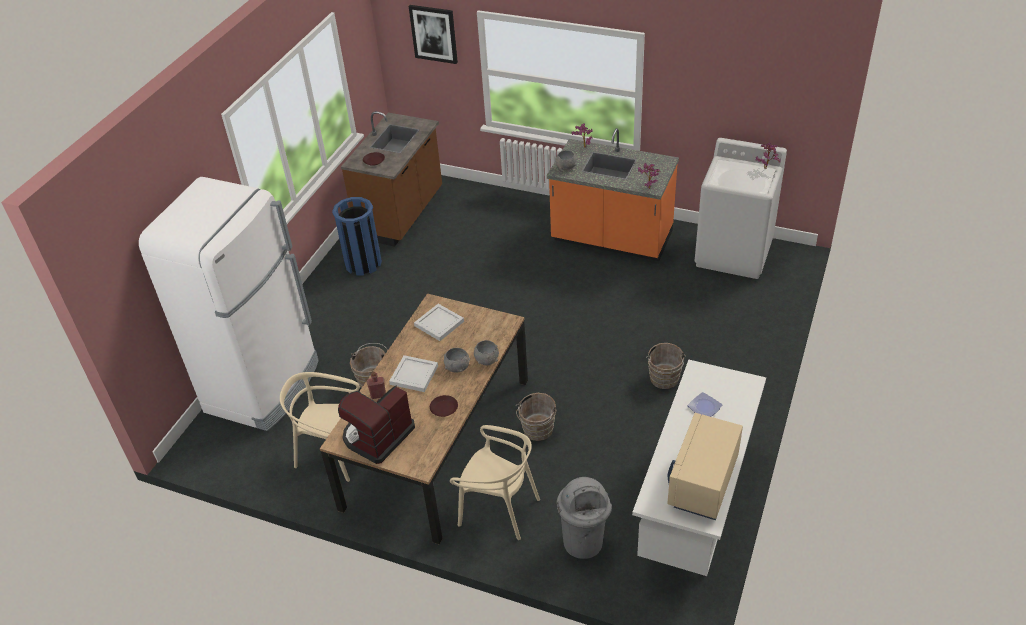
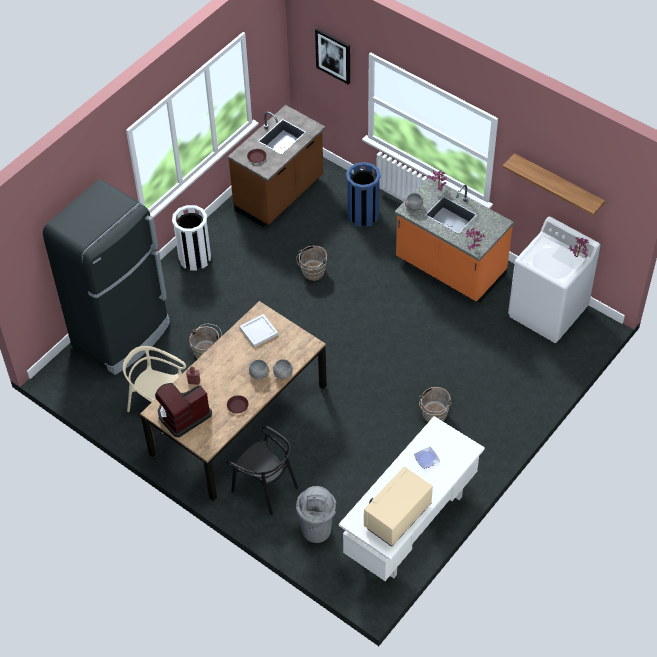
camera: 15 degrees right, 10 degrees up
white fridge [139,177,319,431] -> black fridge [43,180,170,375]
blue trash can [332,197,382,276] -> blue trash can moved to [346,162,381,227]
white tray [389,355,438,392] -> none
beige chair [450,425,540,540] -> black chair [226,425,298,515]
brown bucket [516,393,557,441] -> brown bucket moved to [297,245,327,281]
none -> white trash can [172,205,211,271]
none -> shelf [502,153,605,216]

